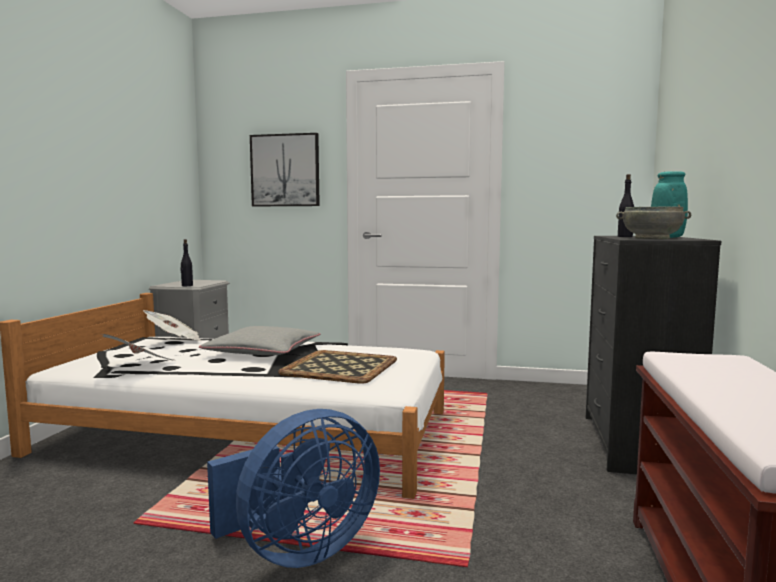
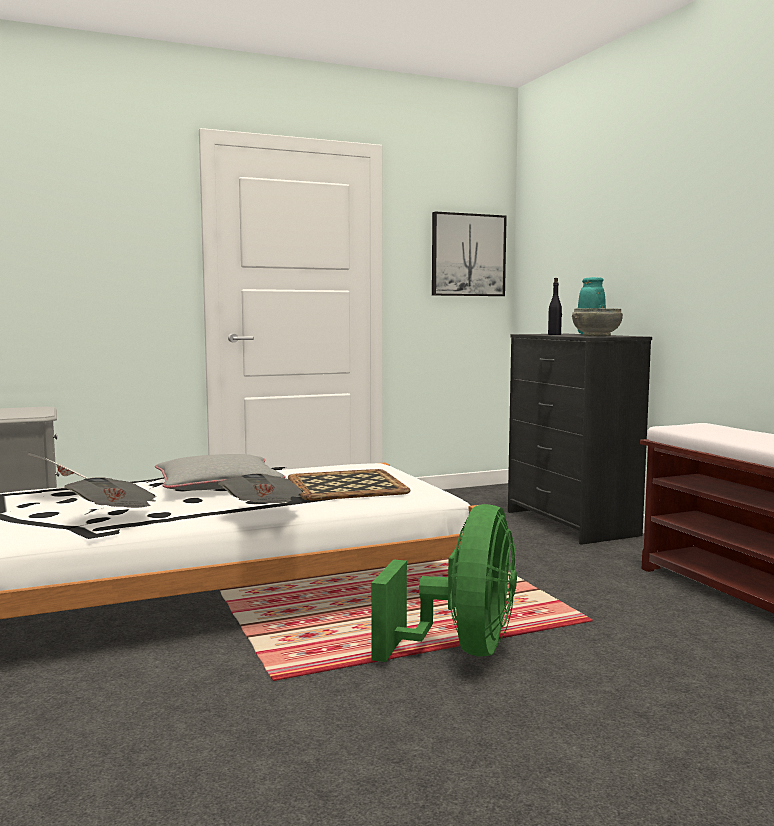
camera: 35 degrees left, 0 degrees up
black bottle [180,239,193,286] -> none
blue fan [207,409,380,568] -> green fan [371,504,517,662]
picture [250,133,320,206] -> picture moved to [432,211,507,296]
none -> newspaper [218,474,303,503]

